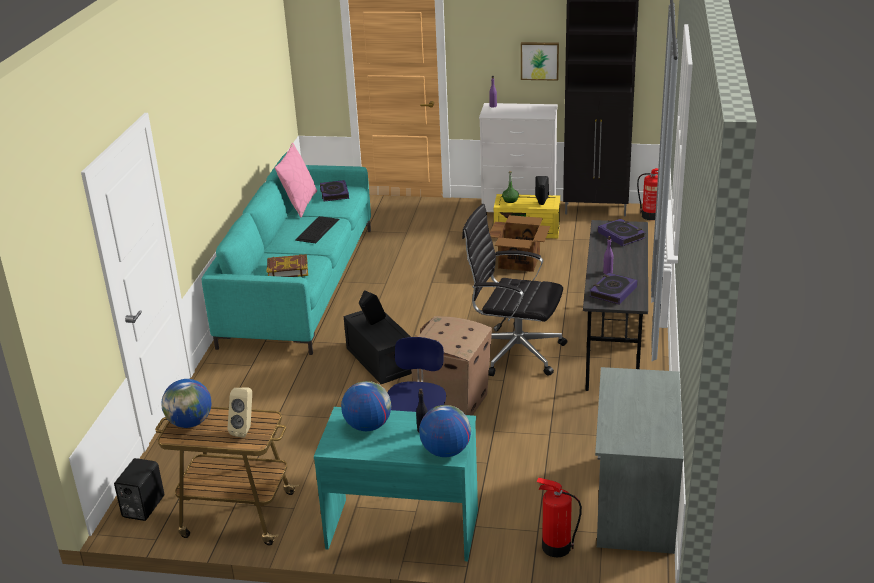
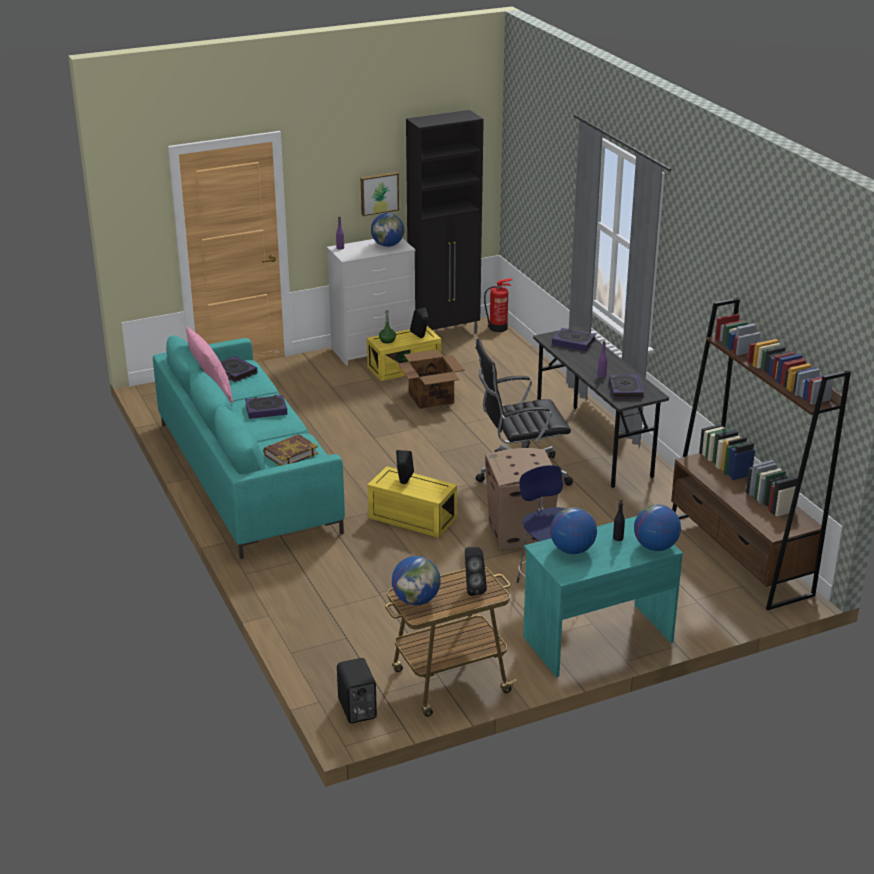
camera: 35 degrees left, 0 degrees up
beige speaker [227,387,252,438] -> black speaker [465,547,487,596]
keyboard [295,216,339,243] -> book [245,395,287,419]
black storage box [344,311,412,384] -> yellow storage box [368,466,457,538]
fire extinguisher [536,477,582,557] -> none
grey desk [595,367,683,554] -> brown bookcase [671,298,851,610]
none -> globe [371,213,404,247]

